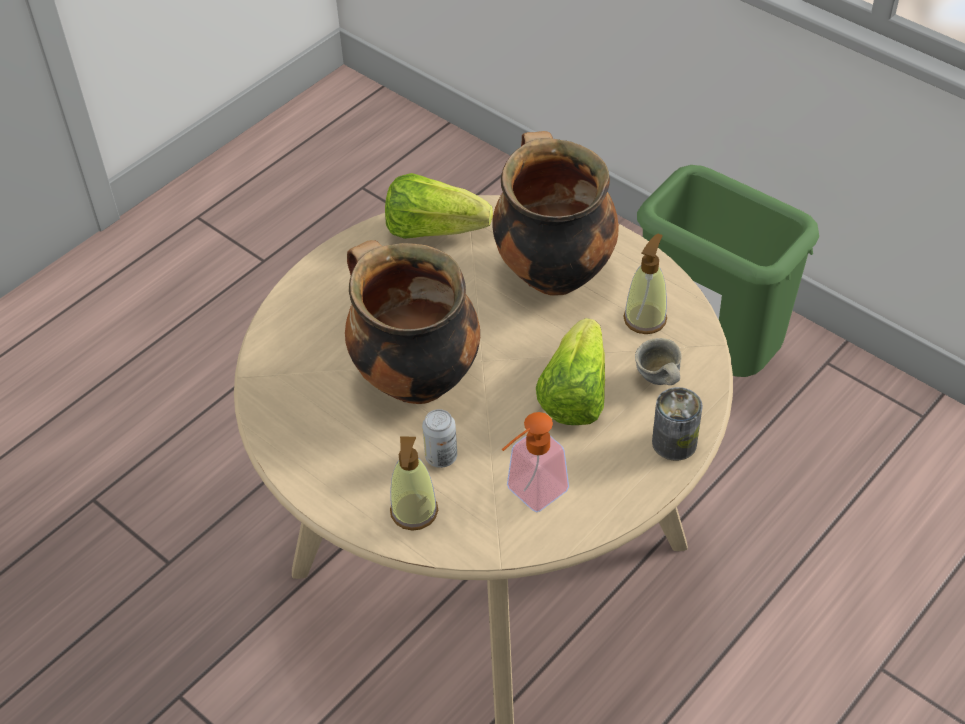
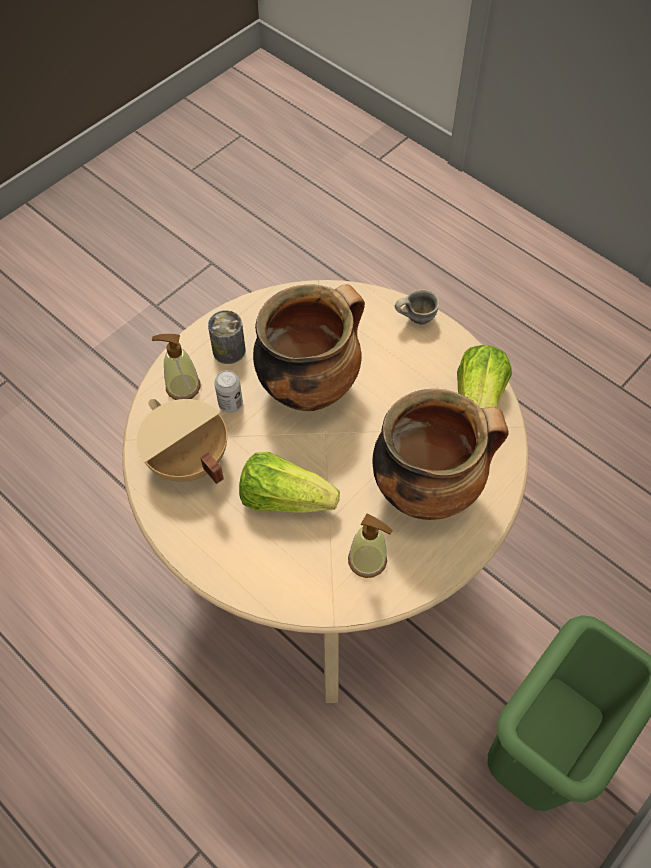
camera: 90 degrees right, 10 degrees up
soap dispenser [502,412,569,512] -> beige cooking pot [136,399,227,485]
grey mug [635,338,682,385] -> grey mug moved to [395,289,439,325]
can [652,387,703,461] -> can moved to [208,310,245,364]

